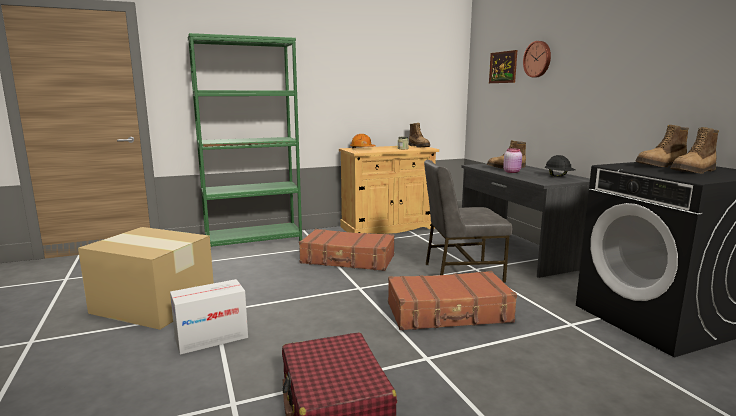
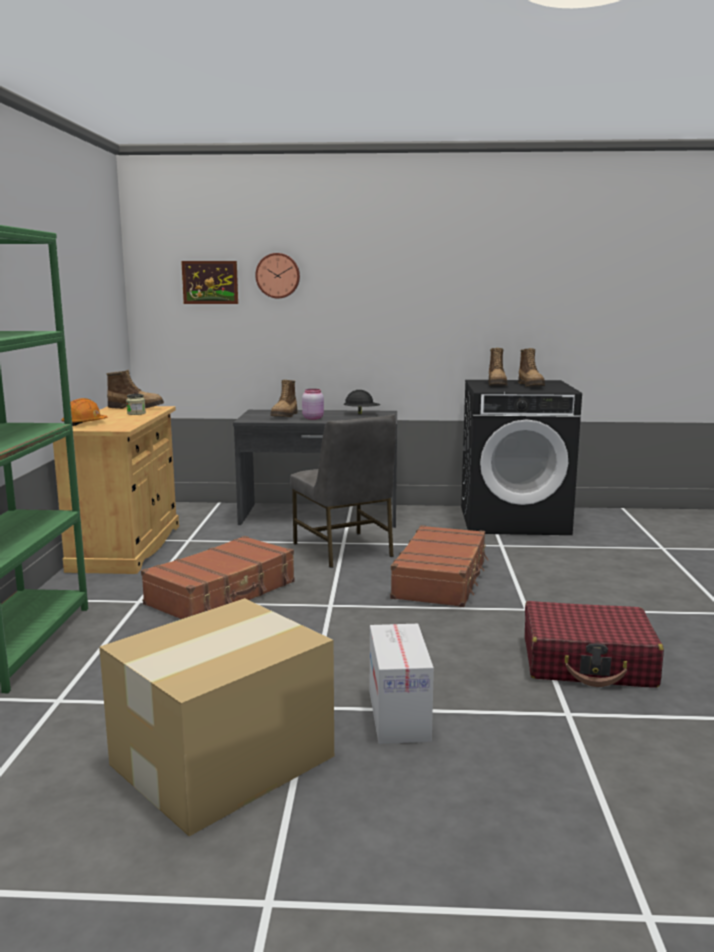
camera: 65 degrees left, 0 degrees up
grey chair [424,160,512,283] -> grey chair turned 45 degrees counterclockwise [290,414,396,568]

